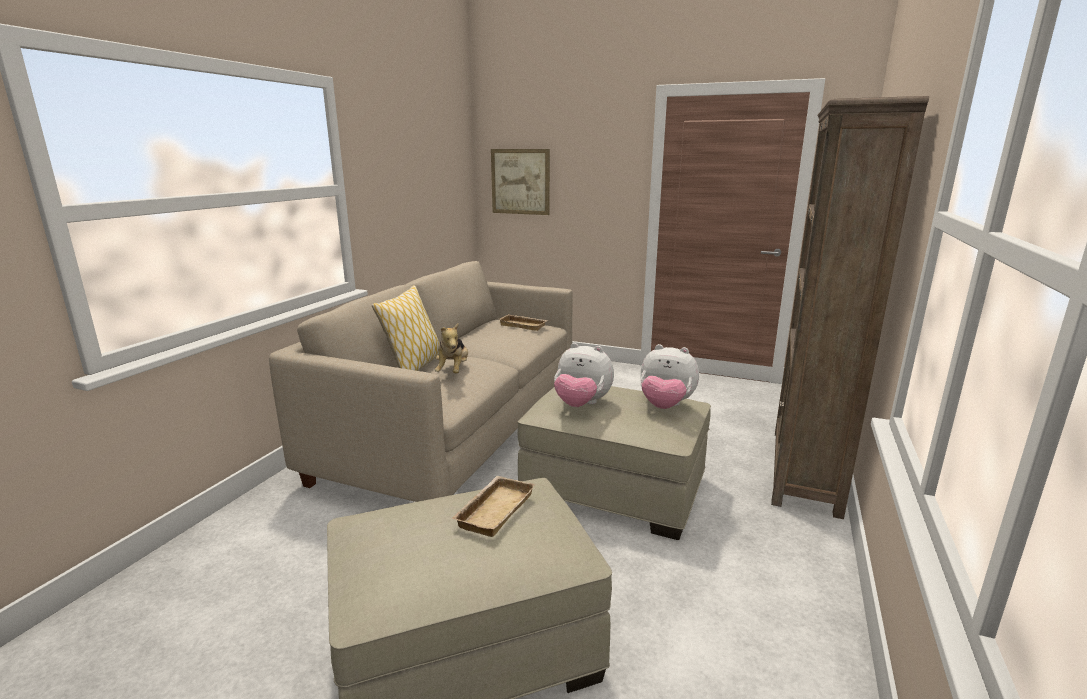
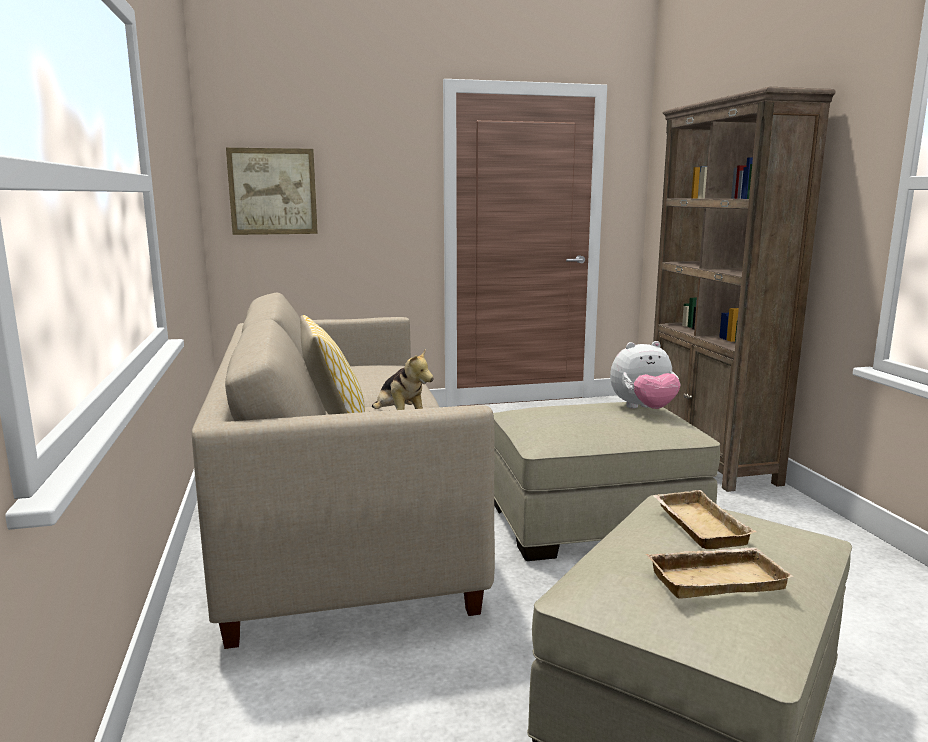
camera: 35 degrees left, 5 degrees down
beige tray [499,314,548,331] -> beige tray moved to [646,547,794,598]
plush toy [554,343,614,407] -> none

